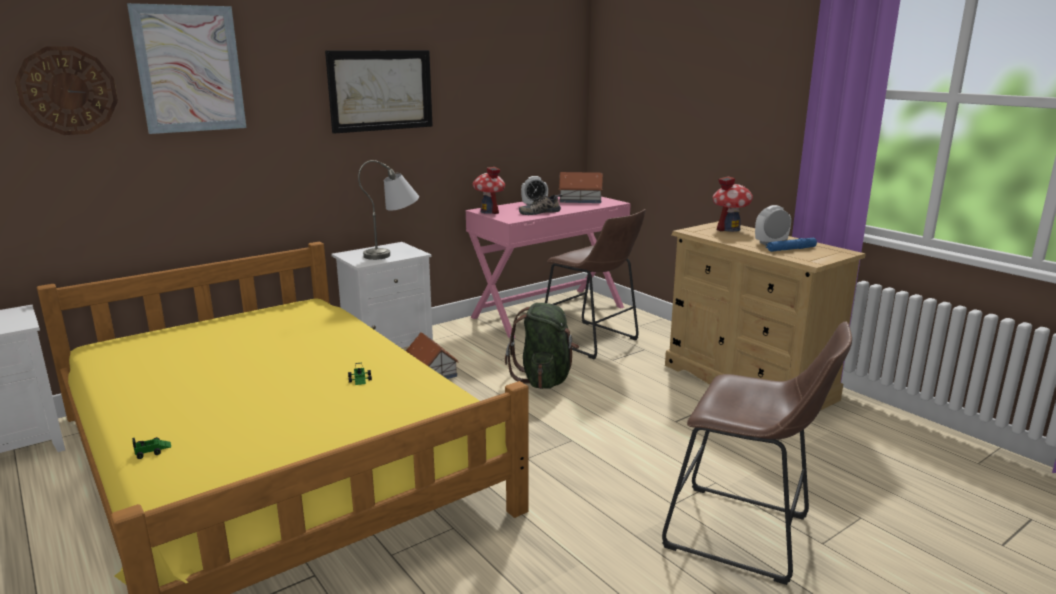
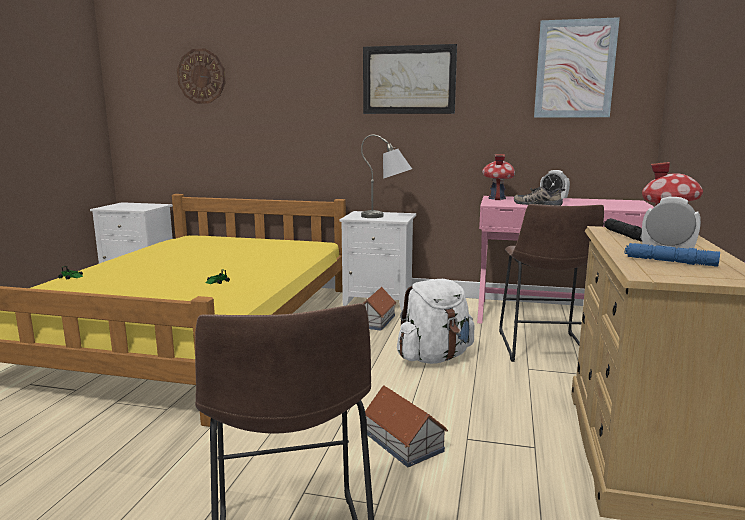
camera: 50 degrees right, 5 degrees down
picture [127,3,247,134] -> picture moved to [534,17,620,117]
green backpack [505,303,579,389] -> white backpack [397,279,474,364]
toy house [558,172,603,203] -> toy house moved to [365,385,448,467]
none -> black flashlight [603,218,642,242]

